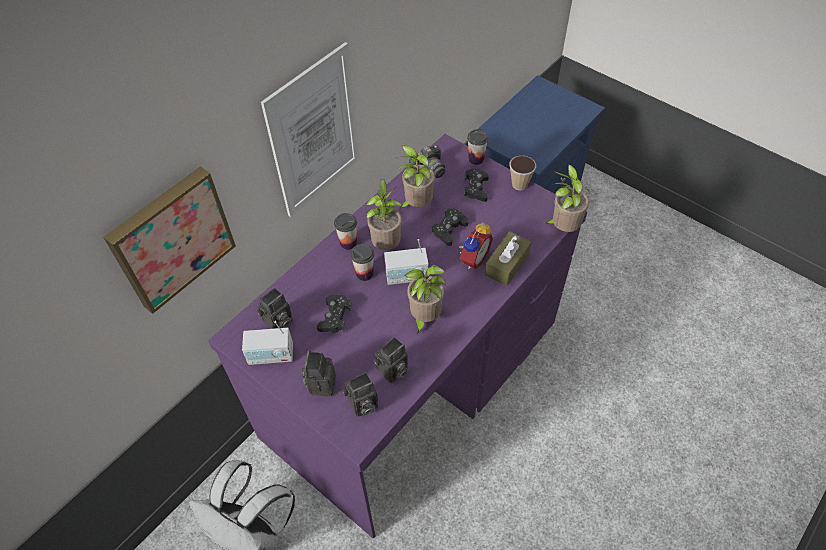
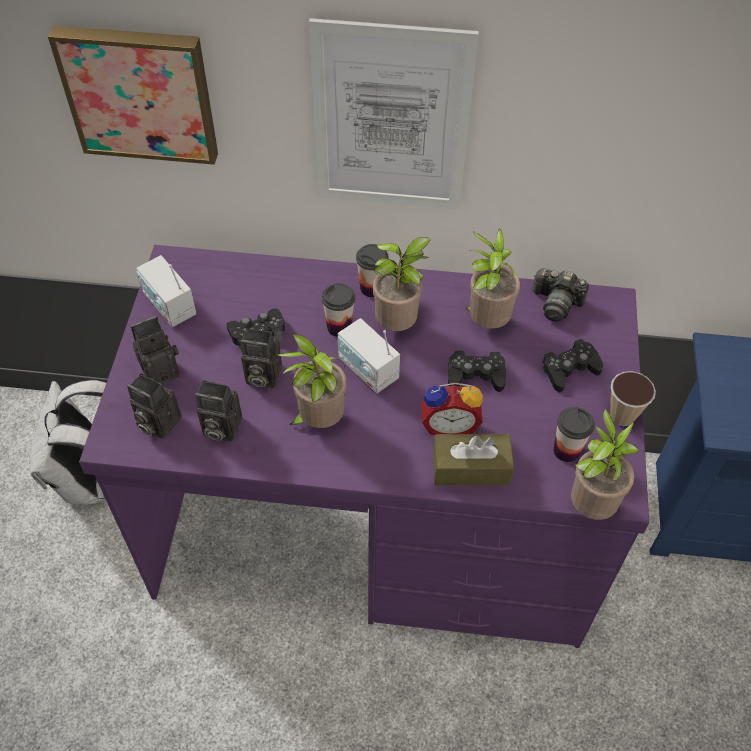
camera: 55 degrees right, 0 degrees up
camera [256,288,293,329] -> camera moved to [241,328,282,388]
cup [467,129,488,165] -> cup moved to [553,407,595,462]

